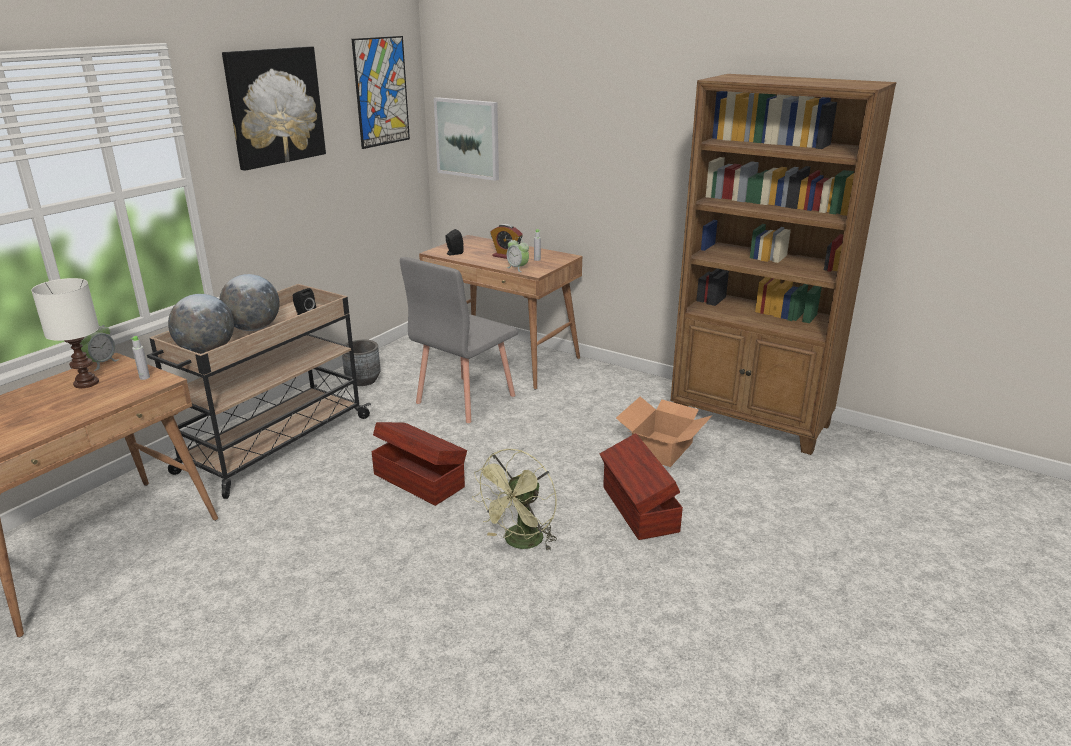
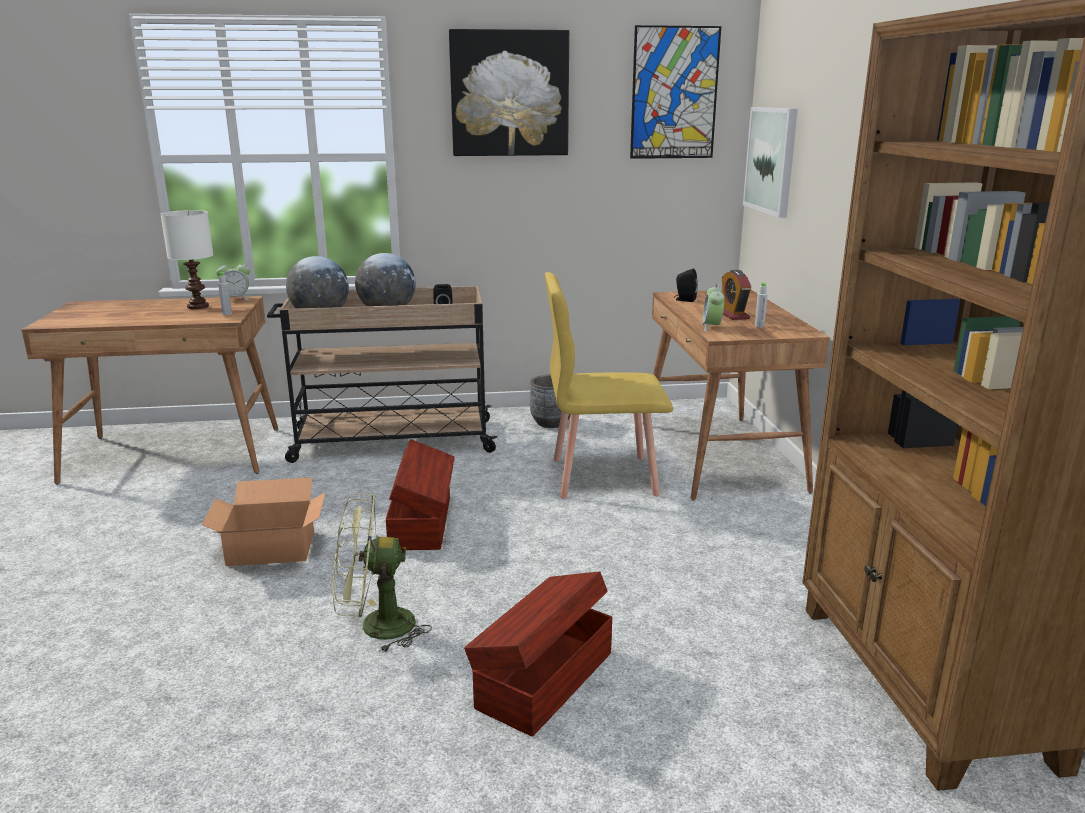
camera: 50 degrees right, 5 degrees down
grey chair [400,257,518,423] -> yellow chair [545,272,673,499]
cardboard box [616,397,713,467] -> cardboard box moved to [202,478,326,566]

